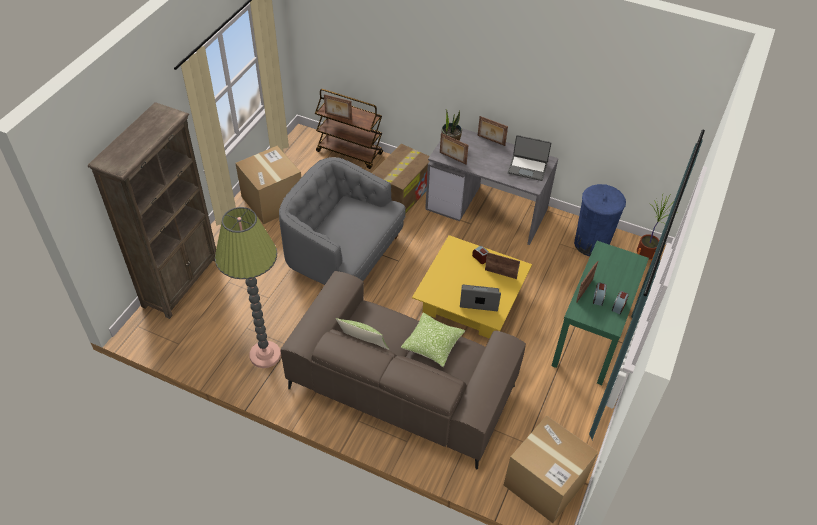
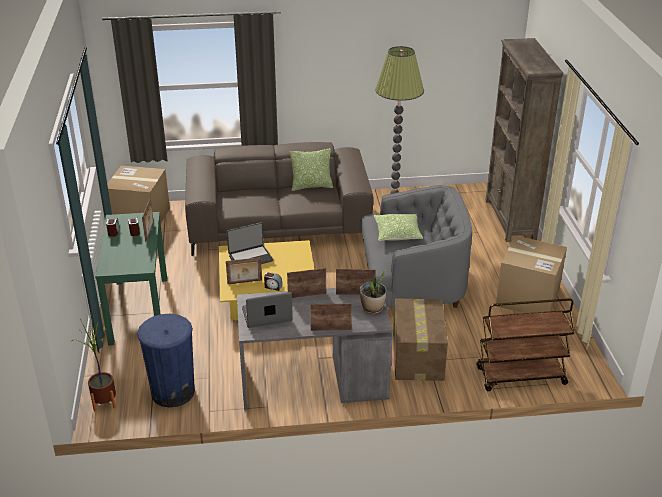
camera: 150 degrees right, 15 degrees down
picture frame [324,94,352,120] -> picture frame moved to [287,268,326,298]
pillow [401,313,465,367] -> pillow moved to [374,214,423,241]

